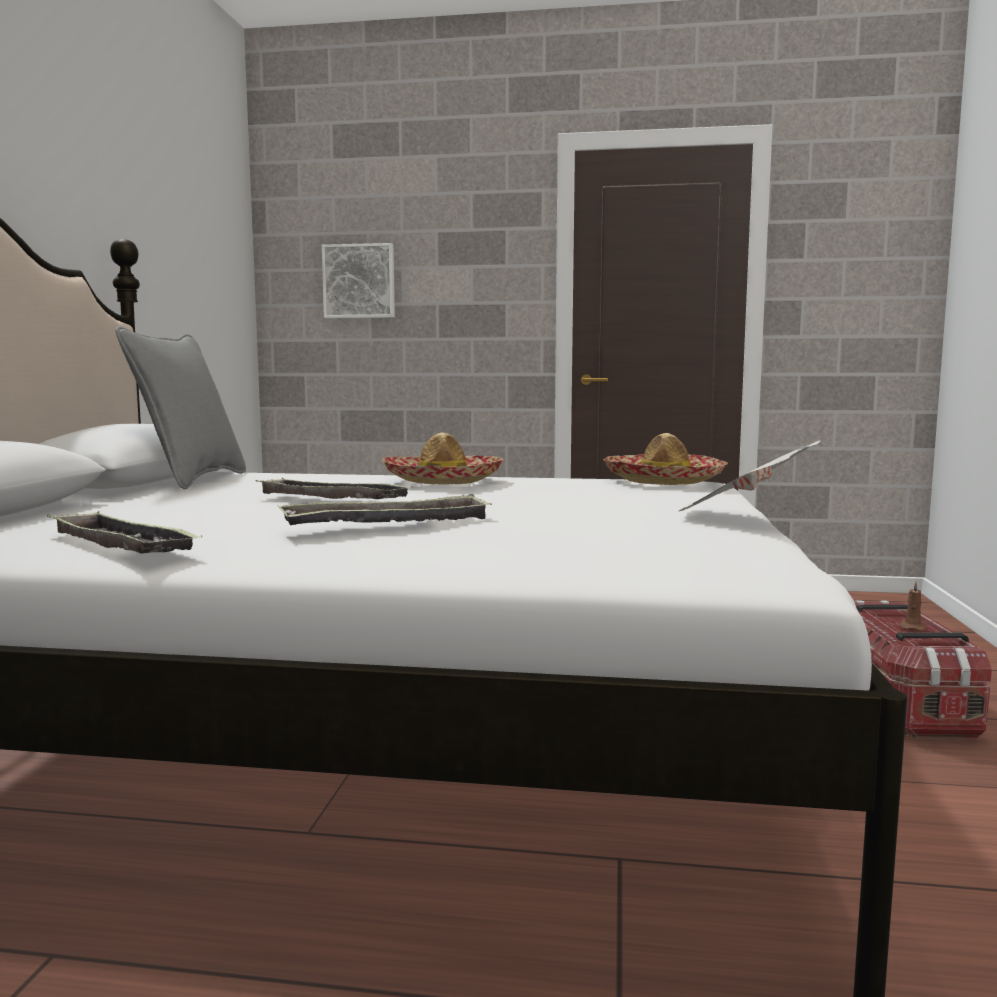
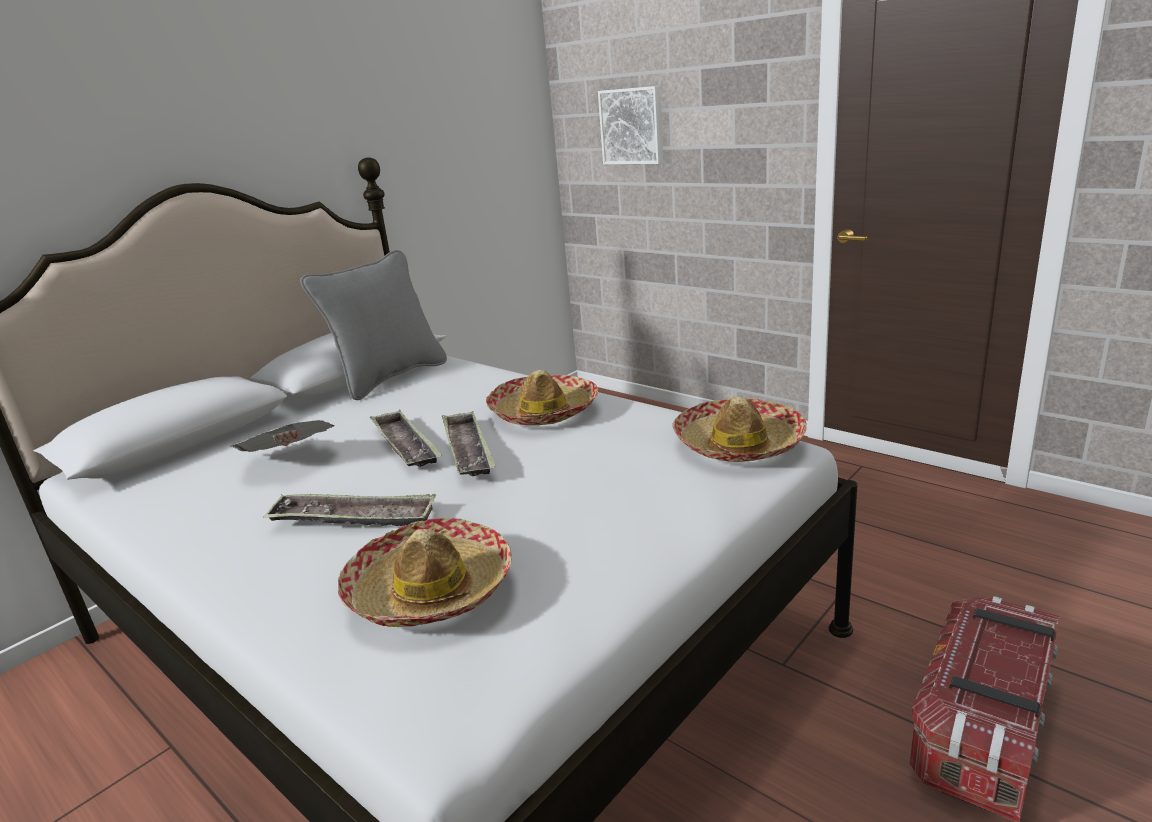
camera: 35 degrees right, 15 degrees up
tray [47,511,202,553] -> tray moved to [442,411,496,476]
newspaper [679,440,821,511] -> newspaper moved to [231,420,334,452]
brown candle [899,581,927,631] -> none
none -> hat [338,517,512,627]

